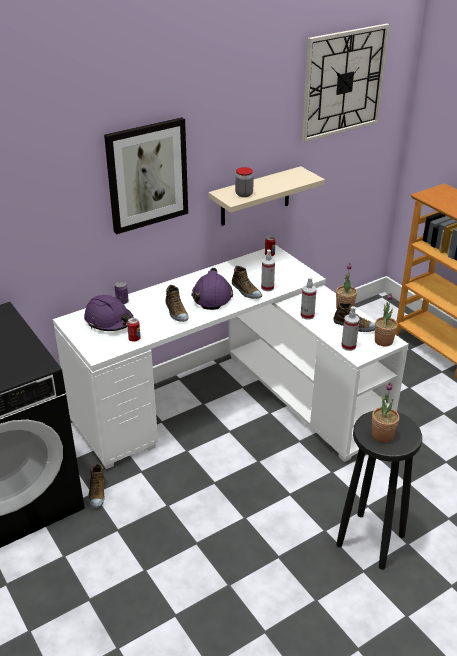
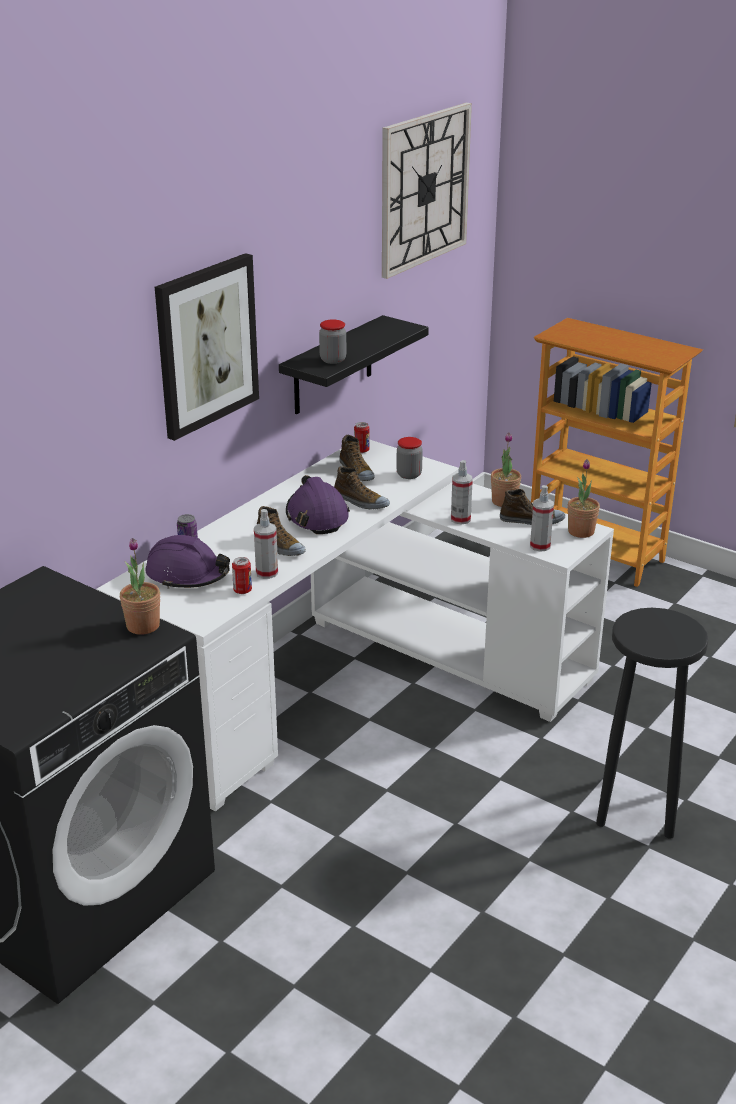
camera: 20 degrees left, 5 degrees down
shoe [88,463,105,508] -> shoe moved to [339,435,375,481]
beige shelf [208,166,325,226] -> black shelf [279,315,429,414]
spray bottle [261,250,275,291] -> spray bottle moved to [254,509,278,579]
potted plant [372,382,399,443] -> potted plant moved to [120,538,160,635]
none -> jar [396,437,423,479]

